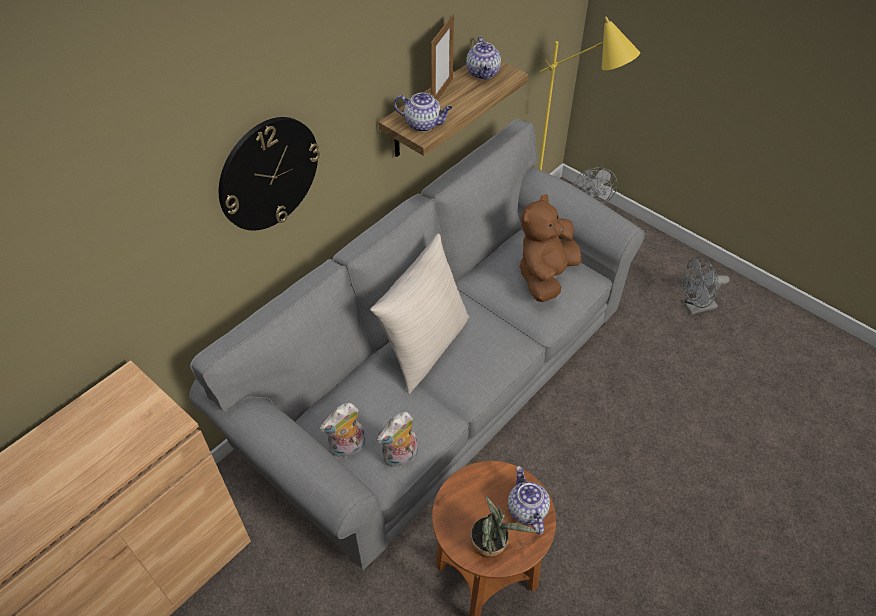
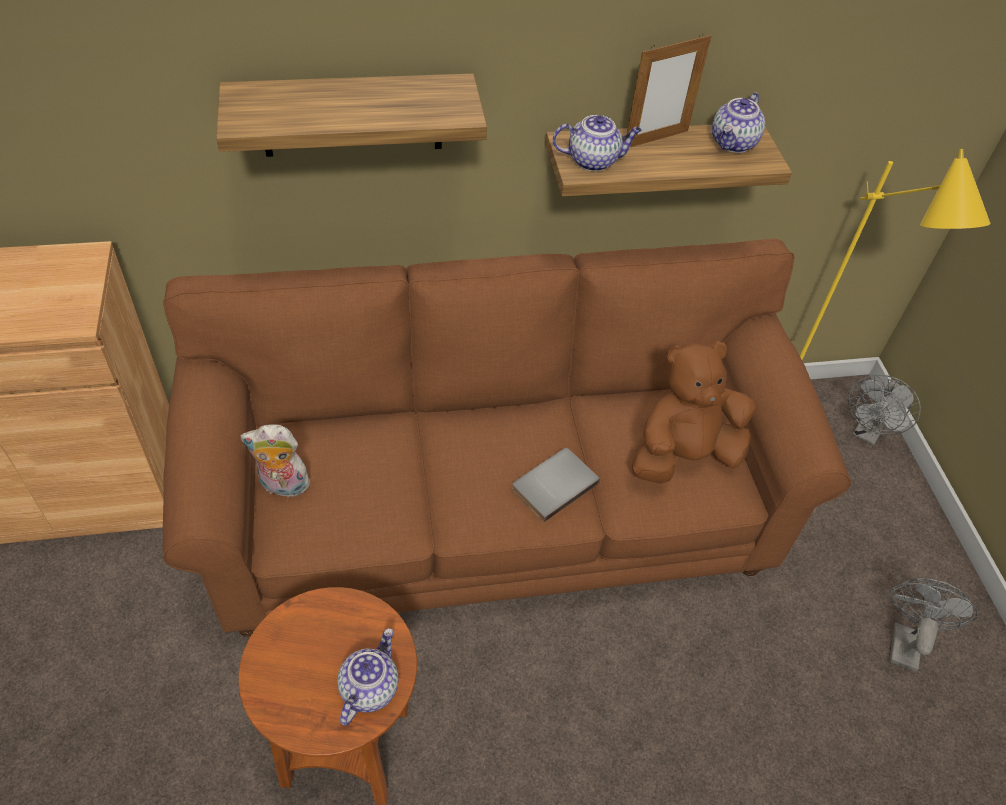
camera: 35 degrees right, 0 degrees up
grey sofa [189,119,645,570] -> brown sofa [163,239,851,637]
wall clock [219,117,320,231] -> shelf [216,74,487,157]
beige pillow [370,234,469,394] -> none
plush toy [377,412,418,468] -> none
teapot [394,93,452,132] -> teapot turned 60 degrees counterclockwise [553,115,642,171]
potted plant [470,496,537,558] -> none
grey fan [682,257,730,315] -> grey fan turned 90 degrees clockwise [889,578,978,672]
none -> grey book [512,448,600,522]

